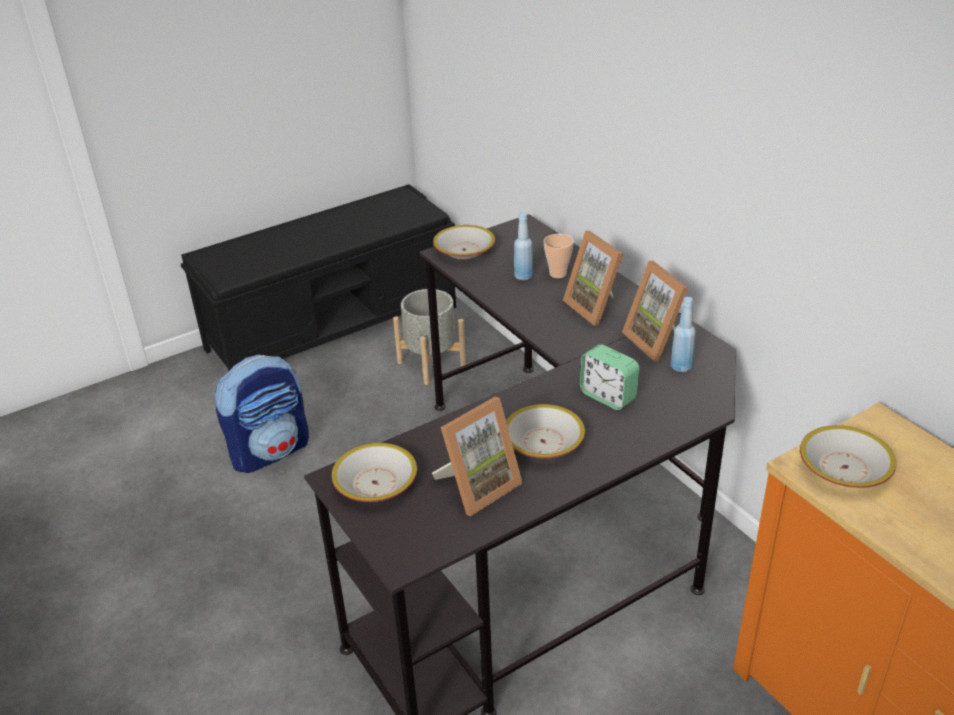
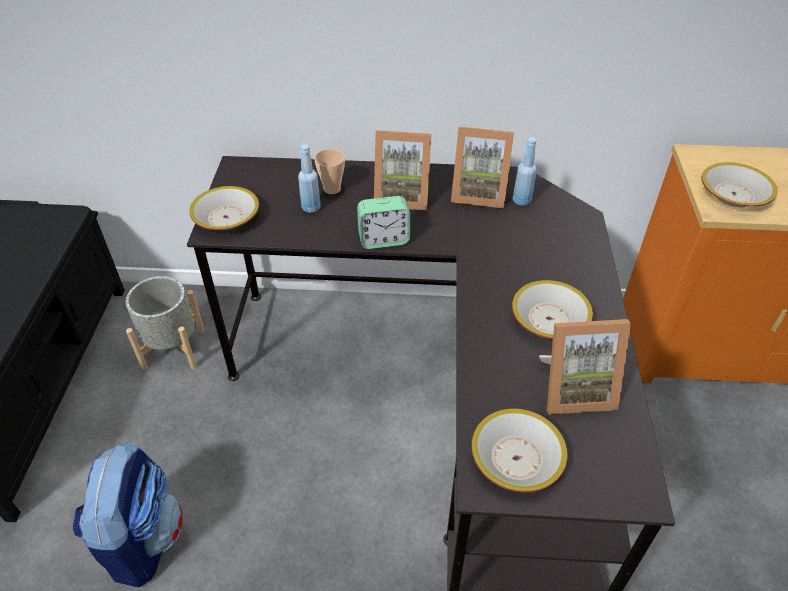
camera: 55 degrees left, 10 degrees up
picture frame [432,397,522,516] -> picture frame turned 90 degrees clockwise [539,319,631,414]
alarm clock [580,344,640,410] -> alarm clock moved to [357,196,410,249]

